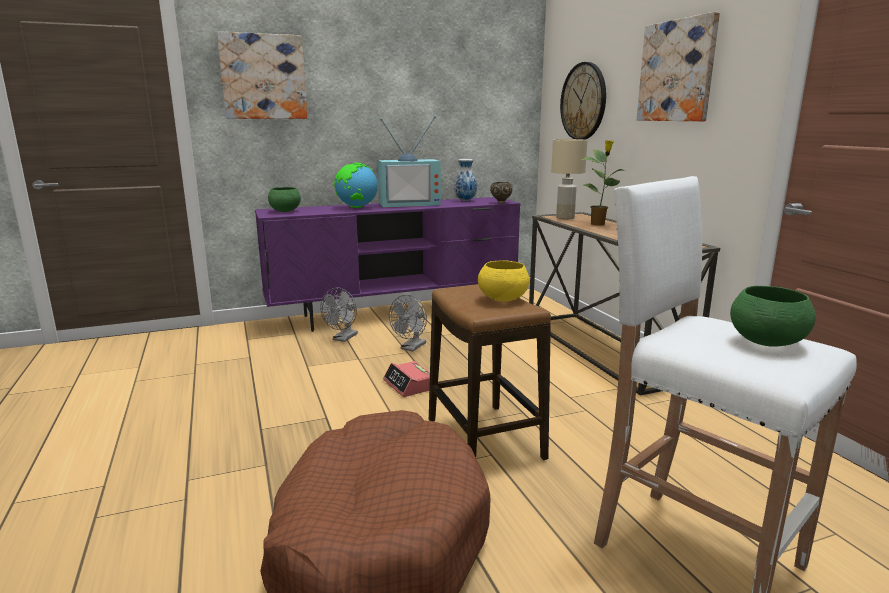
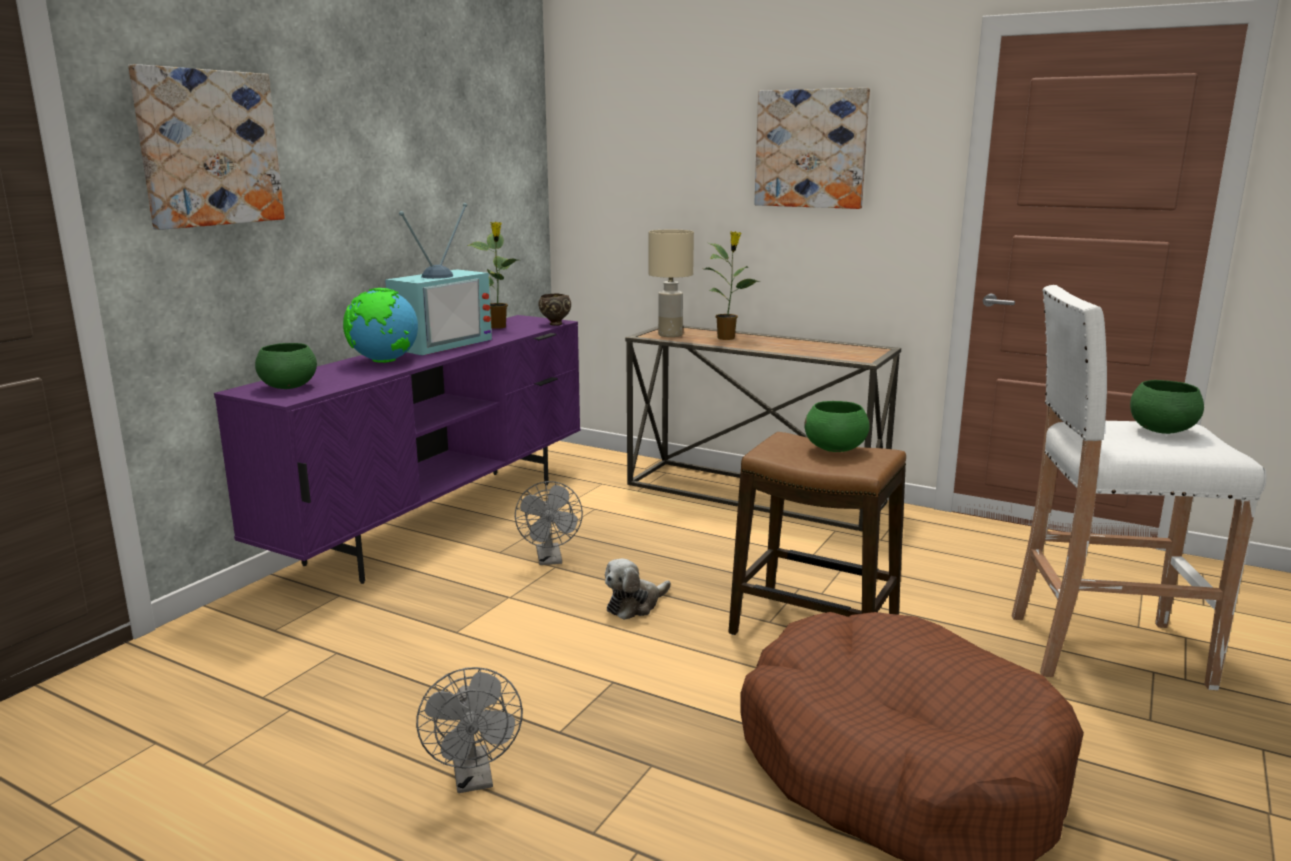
camera: 40 degrees left, 0 degrees up
grey fan [320,288,358,342] -> grey fan moved to [416,667,523,793]
alarm clock [383,361,430,397] -> plush toy [605,558,671,620]
vase [454,159,477,201] -> potted plant [467,222,517,329]
yellow bowl [478,260,530,302] -> green bowl [804,401,870,452]
wall clock [560,62,606,140] -> none

